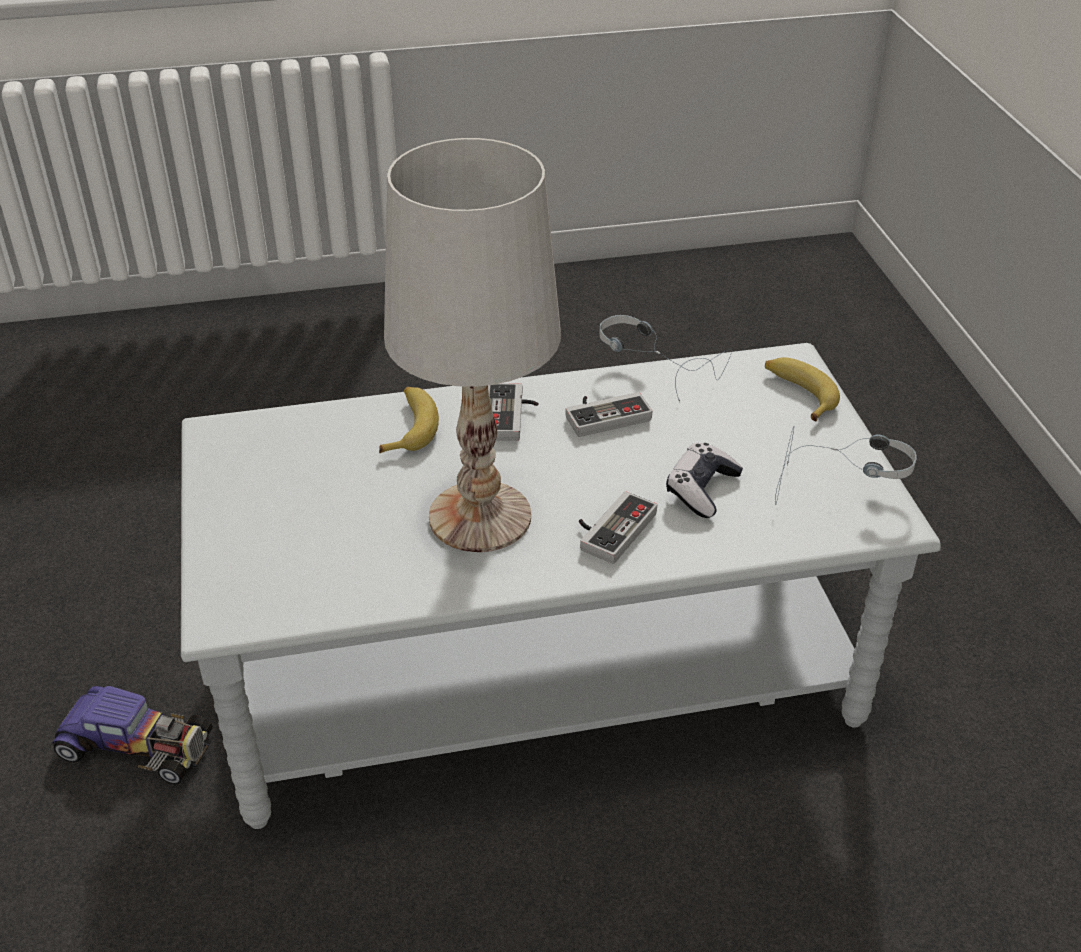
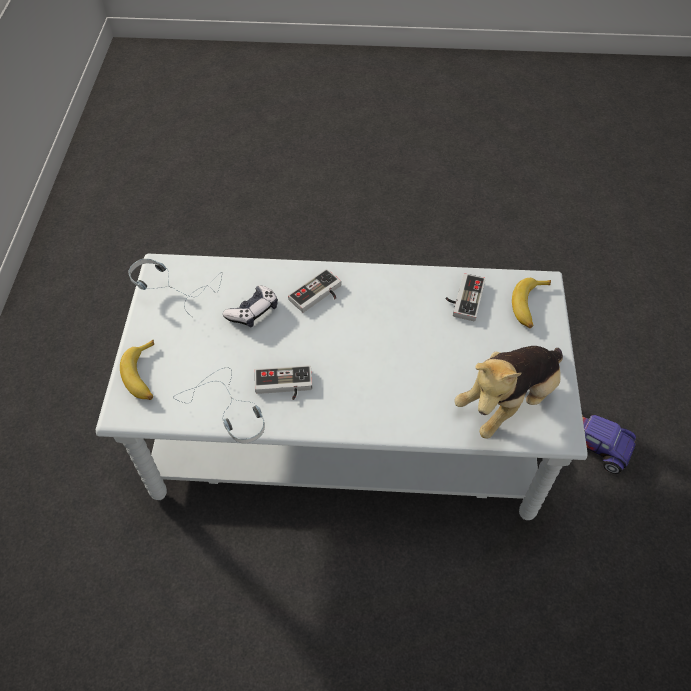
camera: 165 degrees left, 15 degrees up
banana [379,387,439,453] -> banana moved to [512,278,551,328]
white table lamp [384,138,561,552] -> none
game controller [488,383,539,441] -> game controller moved to [445,273,486,321]
none -> plush toy [454,346,563,438]

